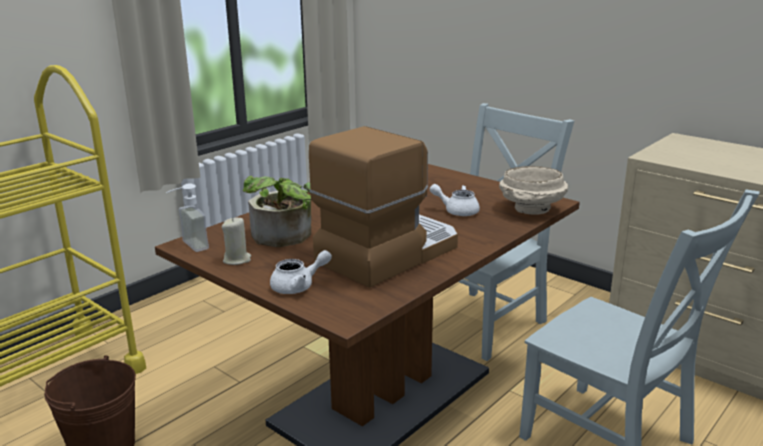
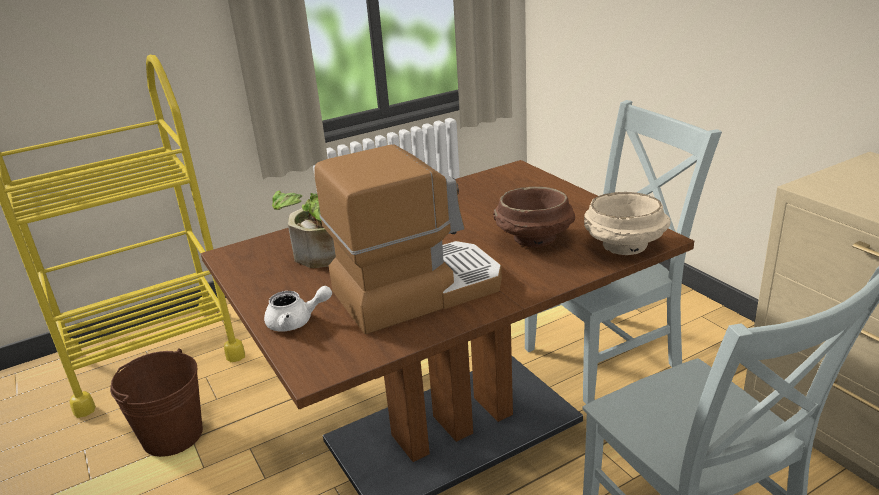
camera: 20 degrees right, 5 degrees up
soap dispenser [166,183,209,252] -> none
beige candle [222,218,251,265] -> none
white teapot [430,184,480,216] -> brown bowl [493,187,575,247]

